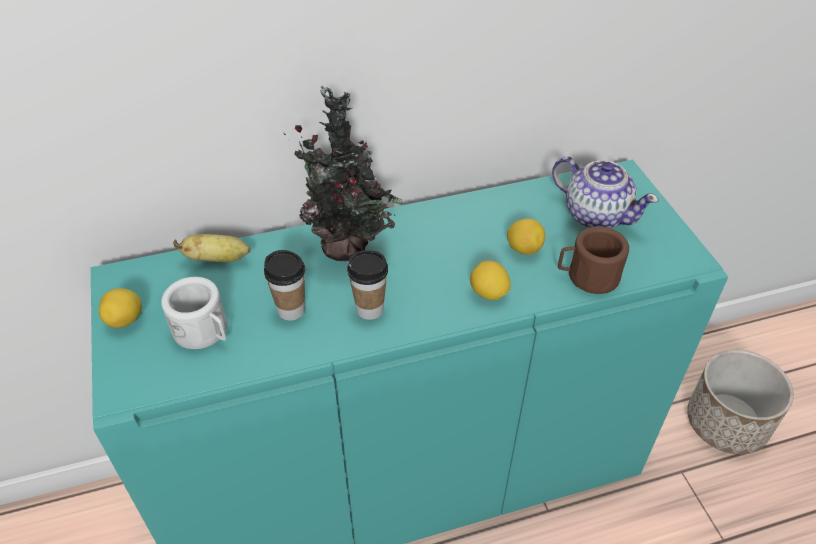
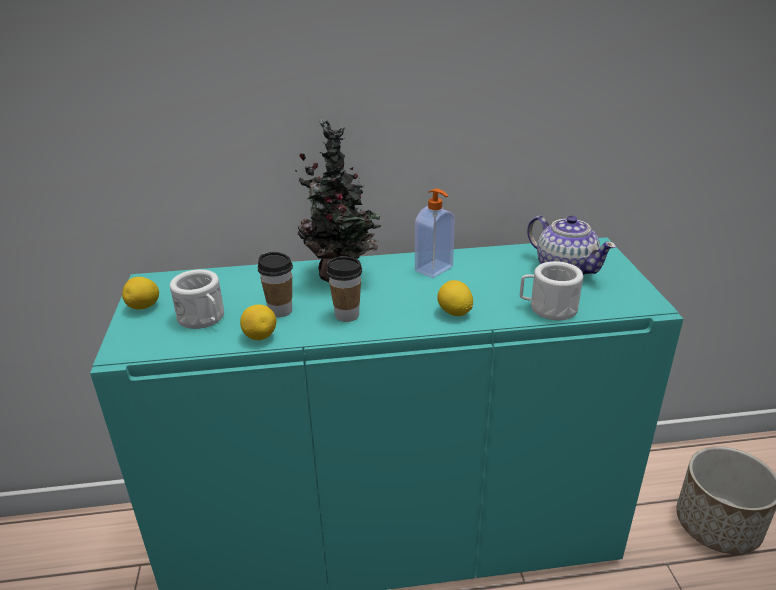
camera: 10 degrees right, 15 degrees down
banana [173,234,251,262] -> none
lemon [507,218,545,255] -> lemon moved to [240,305,276,340]
brown mug [558,226,629,294] -> white mug [520,261,583,320]
none -> soap dispenser [415,189,455,278]

